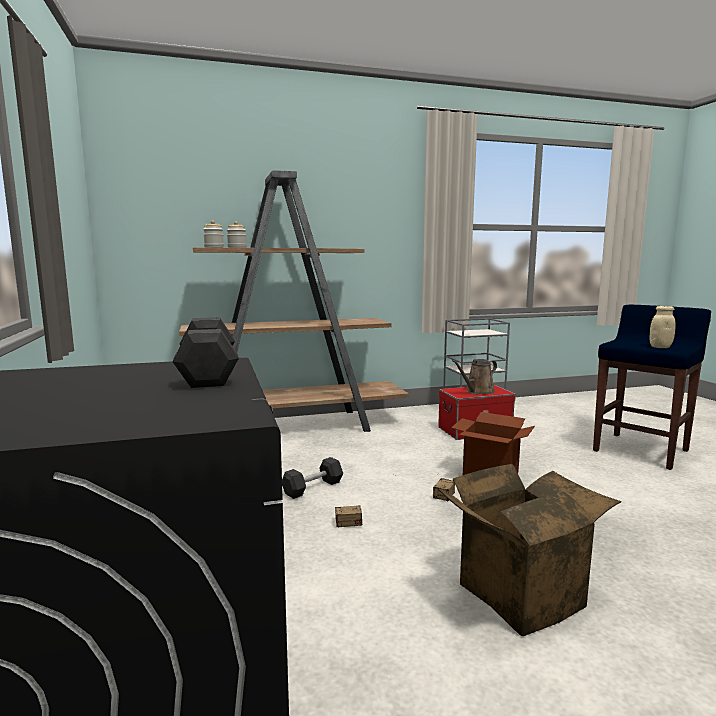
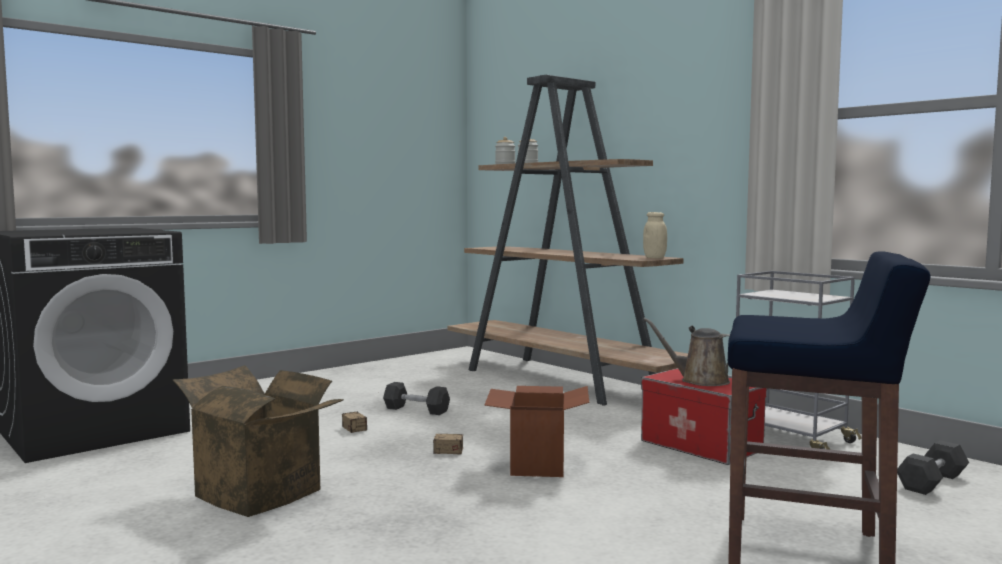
camera: 65 degrees right, 5 degrees down
grey dumbbell [172,317,239,388] -> grey dumbbell moved to [897,440,969,495]
beige jar [650,306,676,348] -> beige jar moved to [643,212,667,258]

